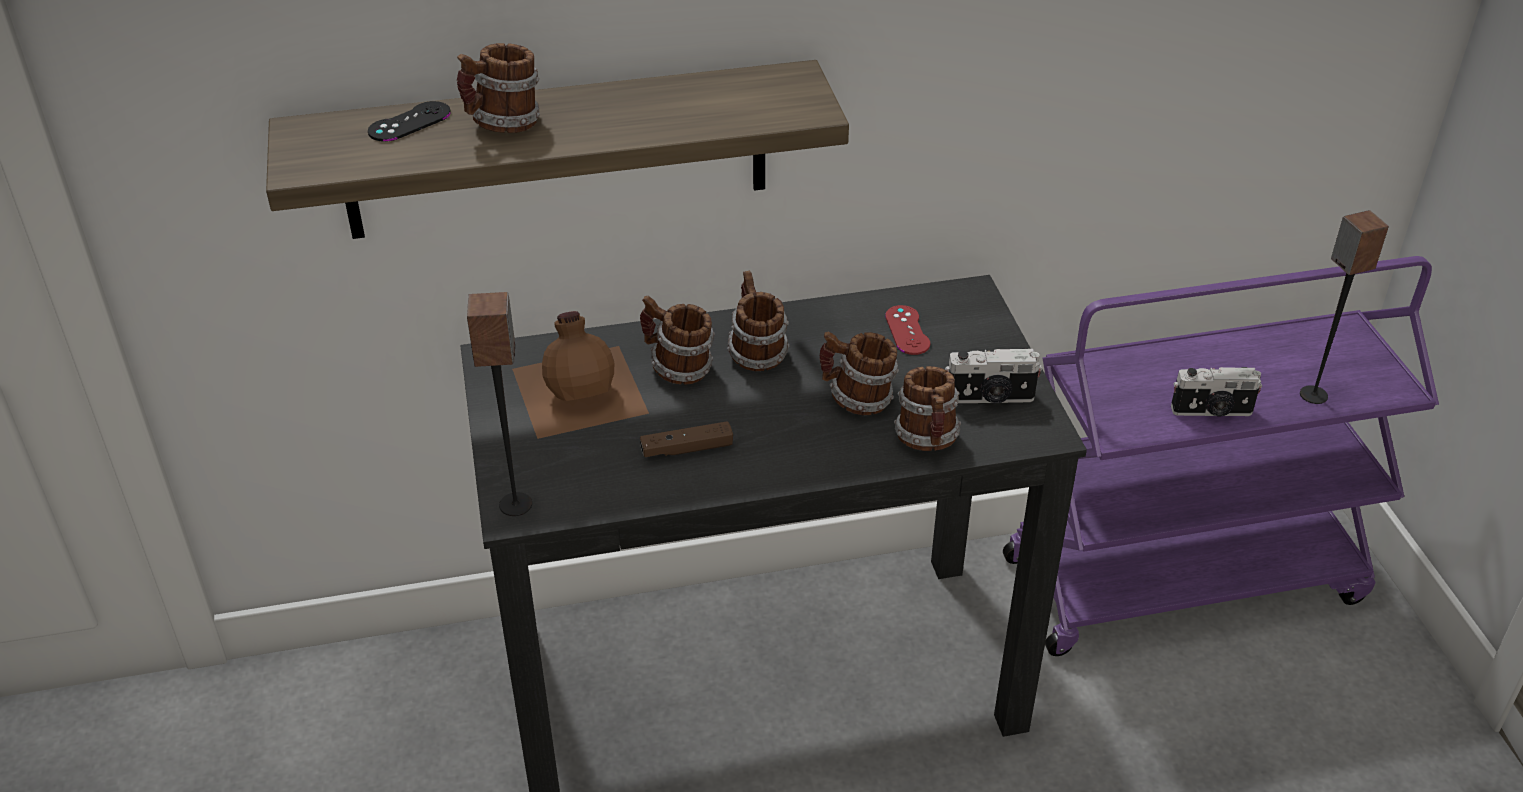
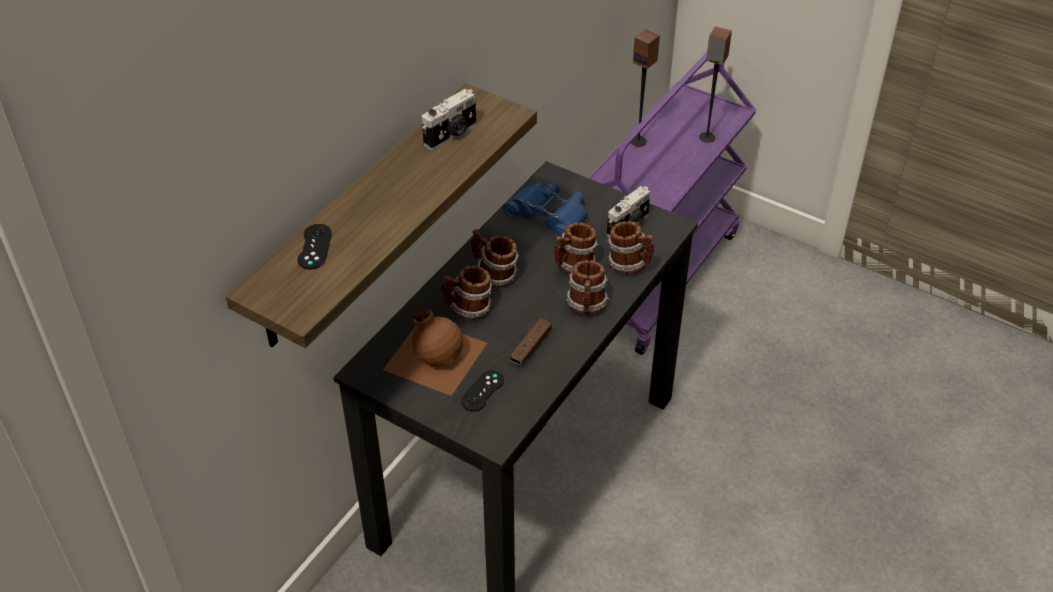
camera: 45 degrees left, 5 degrees up
mug [457,43,540,133] -> mug moved to [566,260,609,314]
speaker [467,292,532,516] -> speaker moved to [631,29,660,146]
red game controller [885,305,930,355] -> blue binoculars [503,180,588,237]
camera [1171,367,1262,417] -> camera moved to [422,89,476,150]
none -> black game controller [461,370,504,411]

